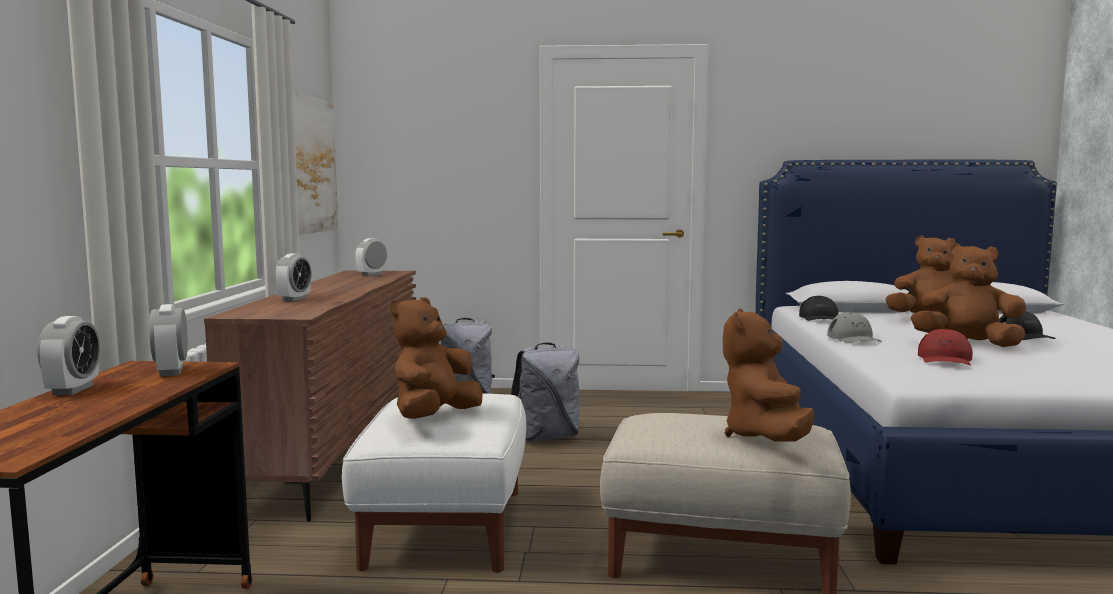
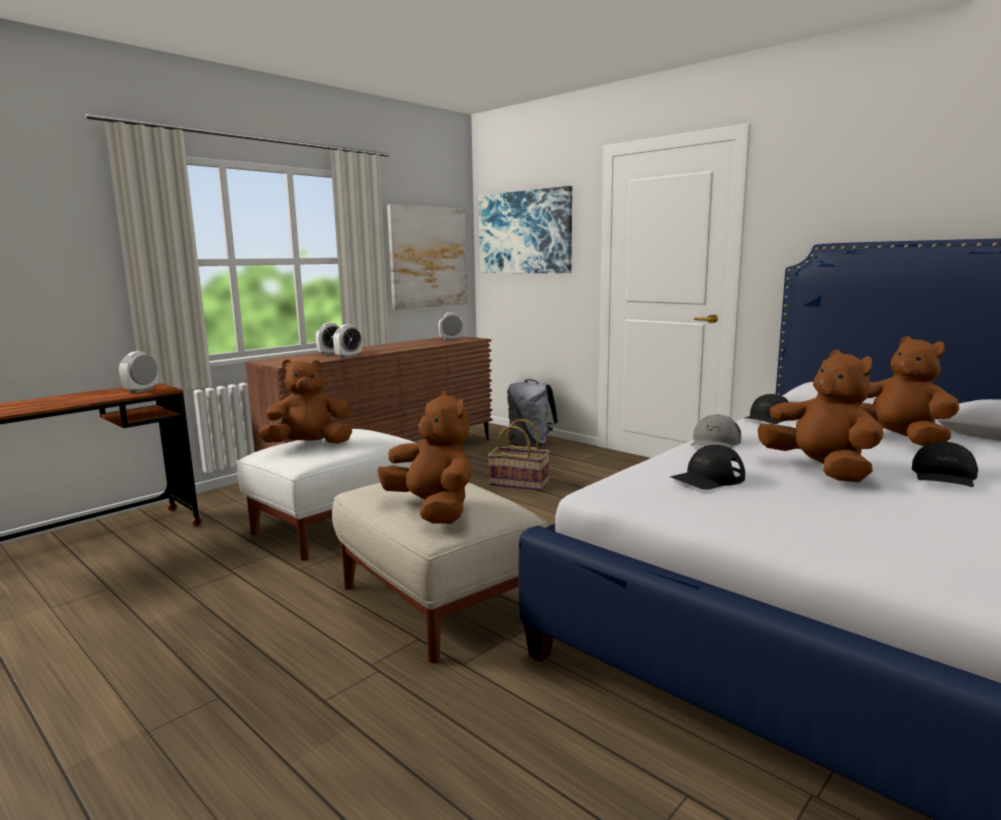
camera: 40 degrees right, 5 degrees up
alarm clock [37,316,100,395] -> alarm clock moved to [333,324,362,358]
grey backpack [511,343,580,442] -> basket [488,419,550,491]
brown plush toy [723,308,815,442] -> brown plush toy turned 90 degrees clockwise [377,391,471,524]
red cap [918,329,973,365] -> black cap [670,445,745,490]
none -> picture [478,186,572,273]

